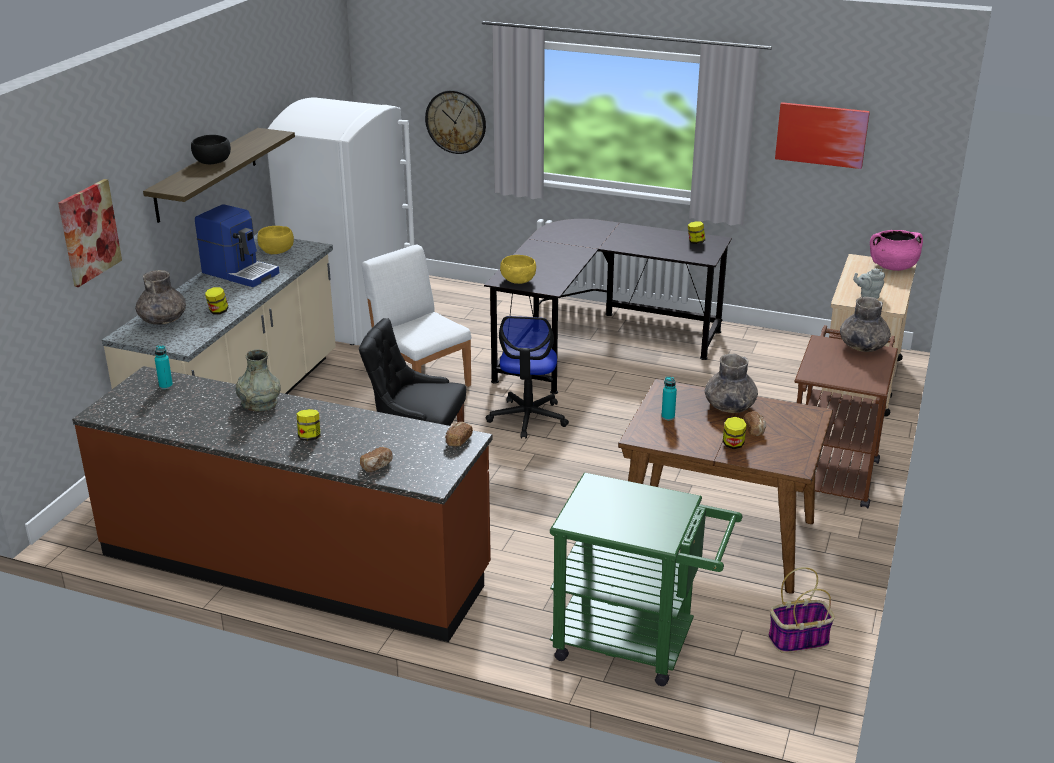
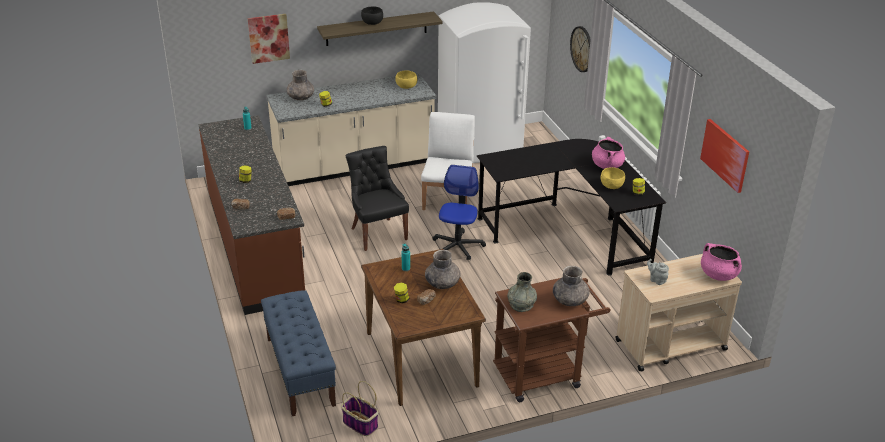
camera: 50 degrees right, 5 degrees up
coffee machine [195,204,280,287] -> none
grey vase [236,349,281,411] -> grey vase moved to [508,272,537,312]
office chair [486,316,569,439] -> office chair turned 135 degrees clockwise [432,165,486,260]
yellow bowl [500,255,536,284] -> yellow bowl moved to [601,167,625,189]
green cart [550,473,742,686] -> blue bench [261,290,336,416]
none -> pink cooking pot [592,137,625,169]

